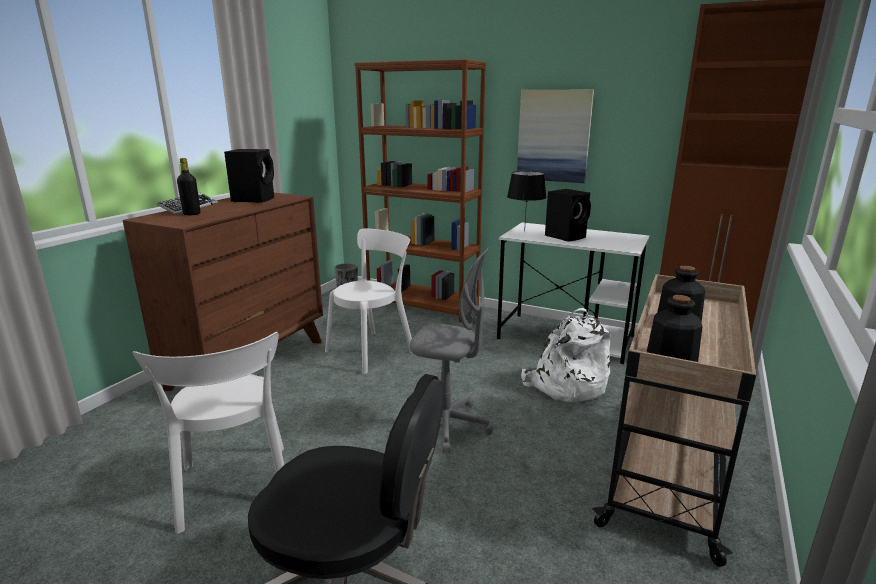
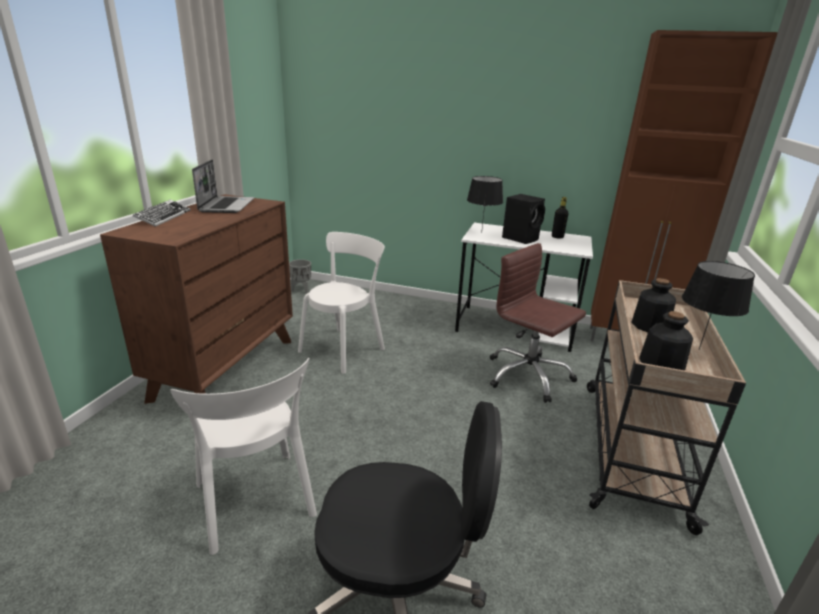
camera: 10 degrees left, 5 degrees up
black bottle [177,158,200,215] -> black bottle moved to [552,197,569,238]
black speaker [224,149,274,203] -> laptop [192,160,254,213]
brown bookcase [354,59,487,322] -> none
grey office chair [410,247,494,453] -> none
picture [517,90,594,183] -> none
white backpack [521,308,611,403] -> brown office chair [490,243,586,403]
none -> black table lamp [682,261,755,349]

